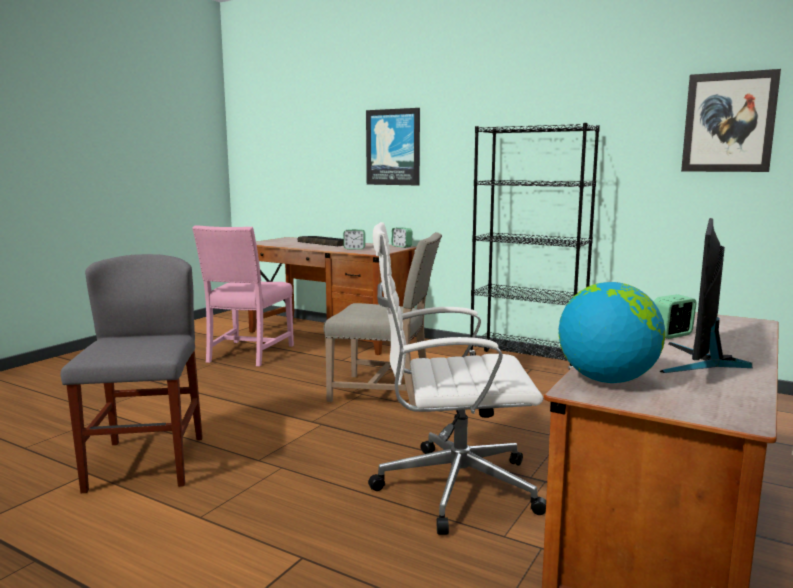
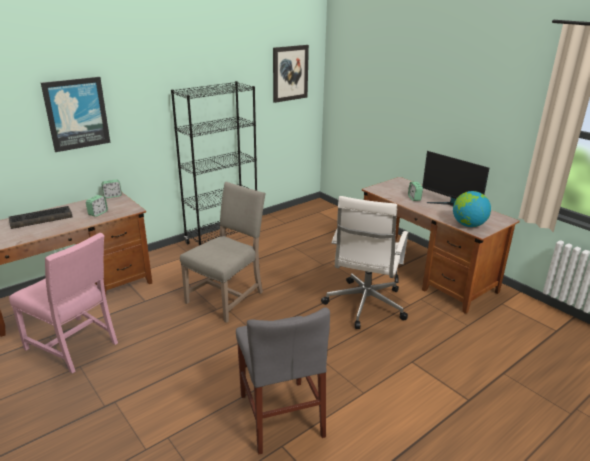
camera: 70 degrees left, 15 degrees up
grey chair [61,254,203,493] -> grey chair turned 120 degrees counterclockwise [236,307,330,455]

